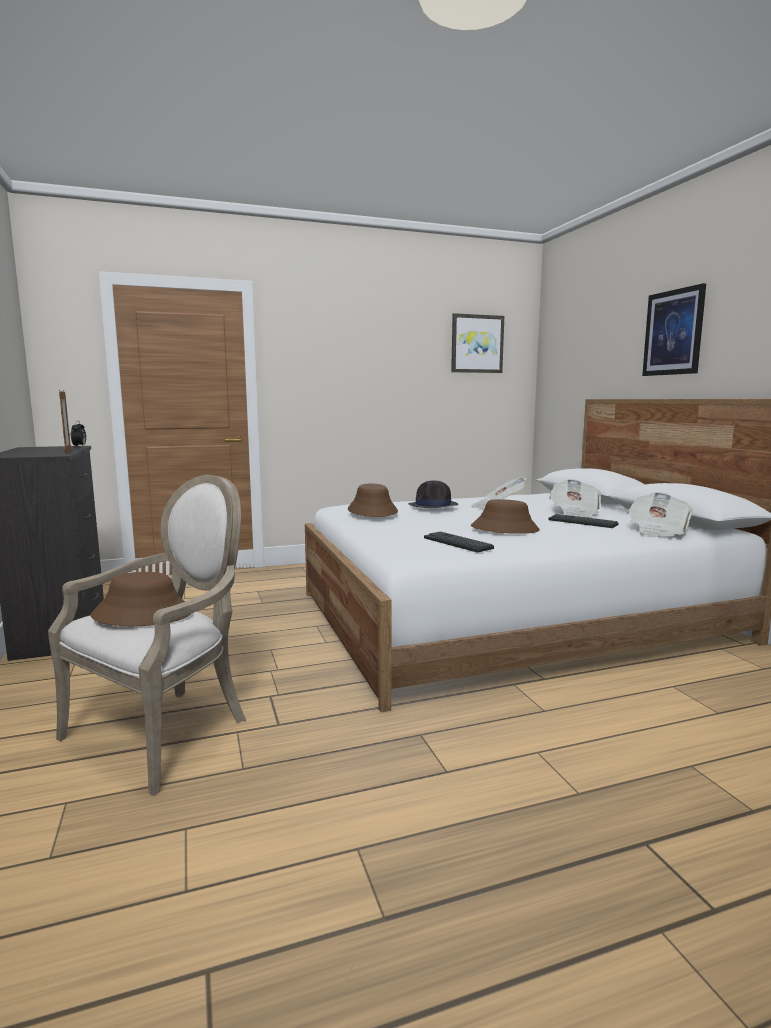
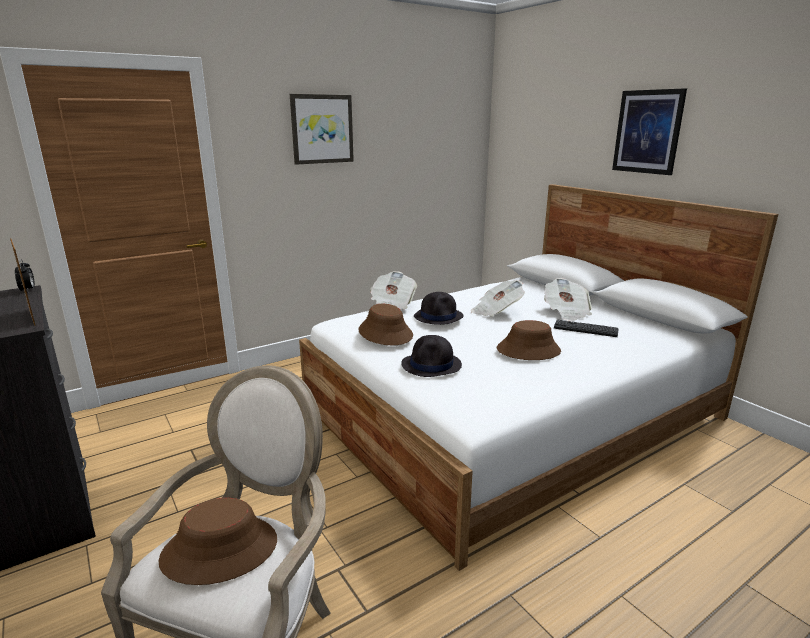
camera: 15 degrees left, 10 degrees up
keyboard [424,531,494,552] -> none
picture [451,313,504,373] -> picture moved to [290,94,354,165]
newspaper [627,492,693,537] -> newspaper moved to [370,271,417,309]
none -> black hat [401,335,462,377]

